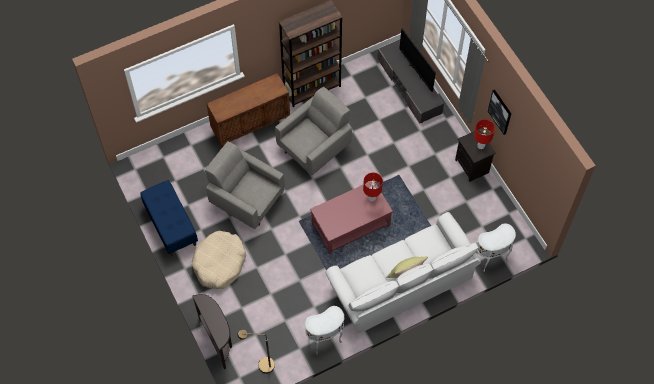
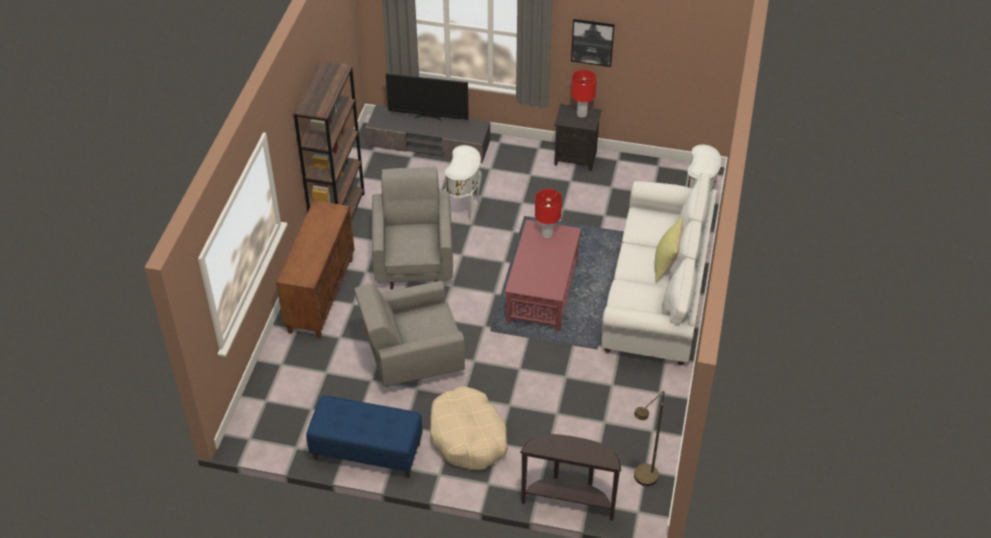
camera: 50 degrees left, 15 degrees down
white side table [305,306,344,354] -> white side table moved to [444,145,482,225]

